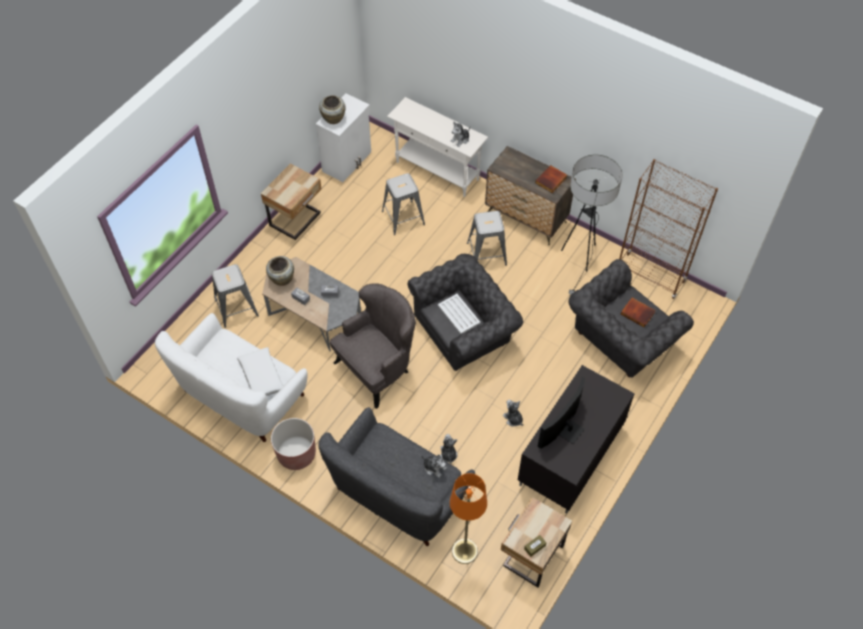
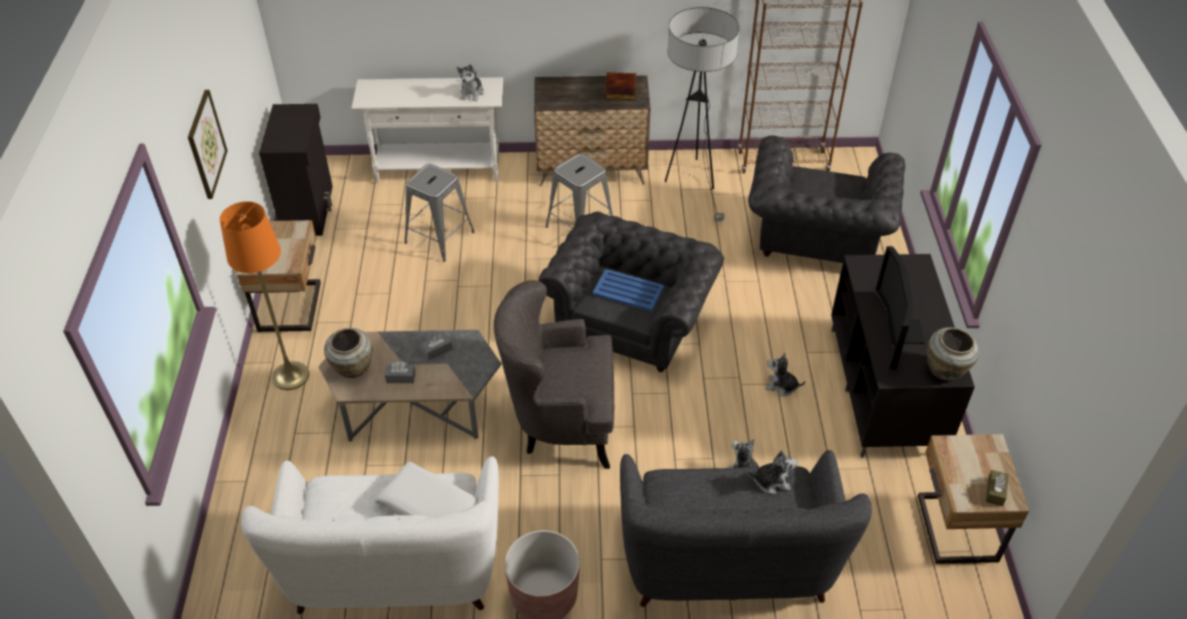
camera: 35 degrees left, 10 degrees down
grey stool [212,264,259,328] -> none
white cabinet [316,93,371,182] -> black cabinet [259,104,333,236]
beige vase [319,95,346,124] -> beige vase moved to [927,327,979,381]
grey armchair [330,283,416,409] -> grey armchair turned 105 degrees counterclockwise [494,280,614,469]
white tray [438,294,480,334] -> blue tray [593,269,664,312]
orange floor lamp [450,473,487,564] -> orange floor lamp moved to [220,201,309,390]
book [621,298,656,327] -> none
none -> picture [188,90,228,199]

